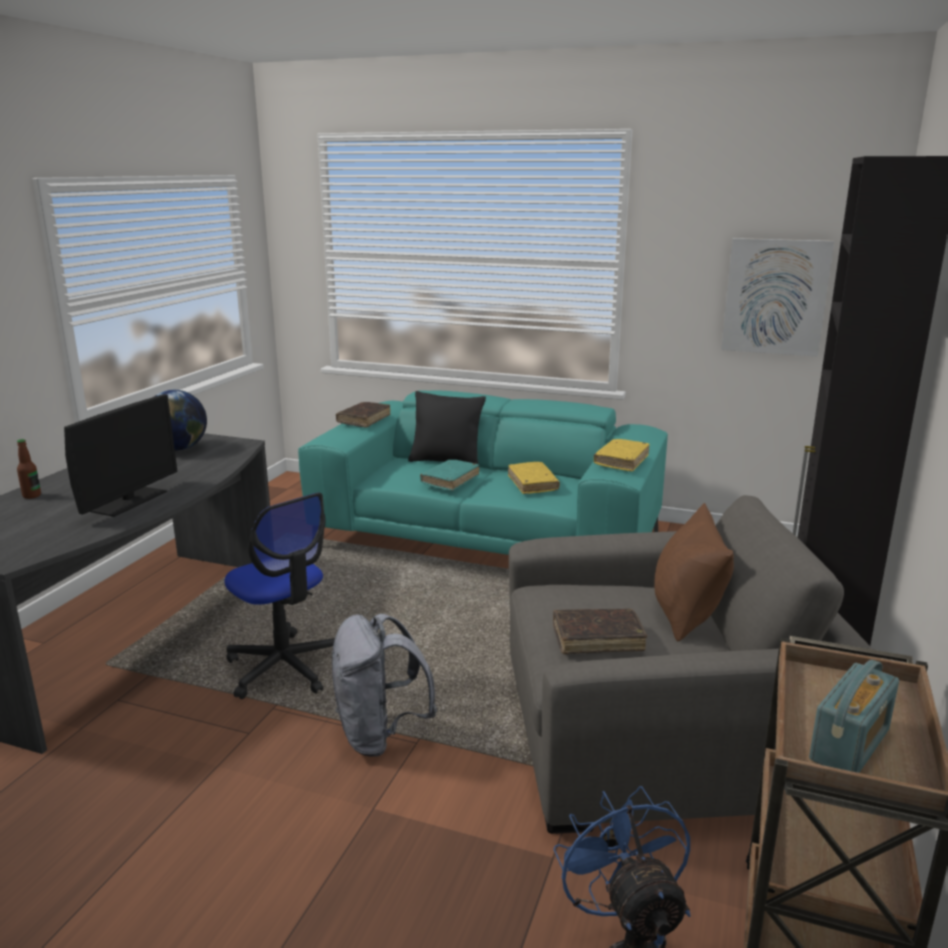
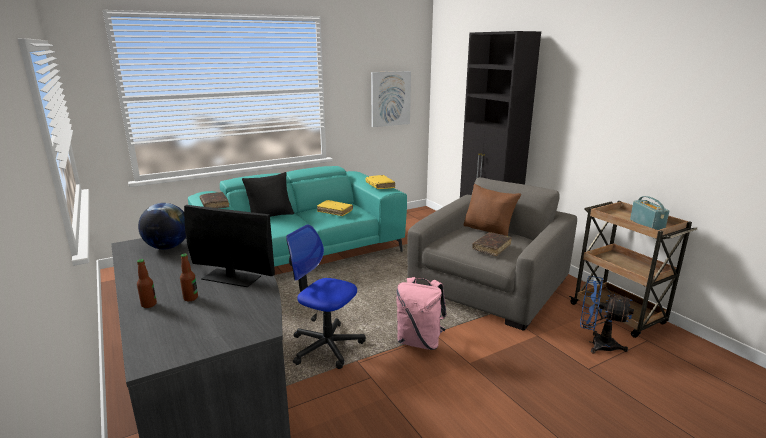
camera: 50 degrees left, 0 degrees up
monitor [64,394,178,517] -> monitor turned 45 degrees counterclockwise [184,205,275,287]
office chair [224,492,335,699] -> office chair turned 150 degrees counterclockwise [286,224,366,369]
grey backpack [332,614,437,756] -> pink backpack [396,277,447,350]
turquoise book [420,460,479,491] -> none
none -> bottle [180,254,198,301]

